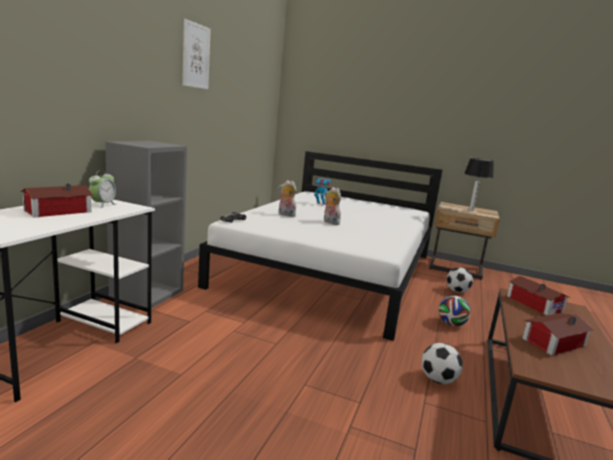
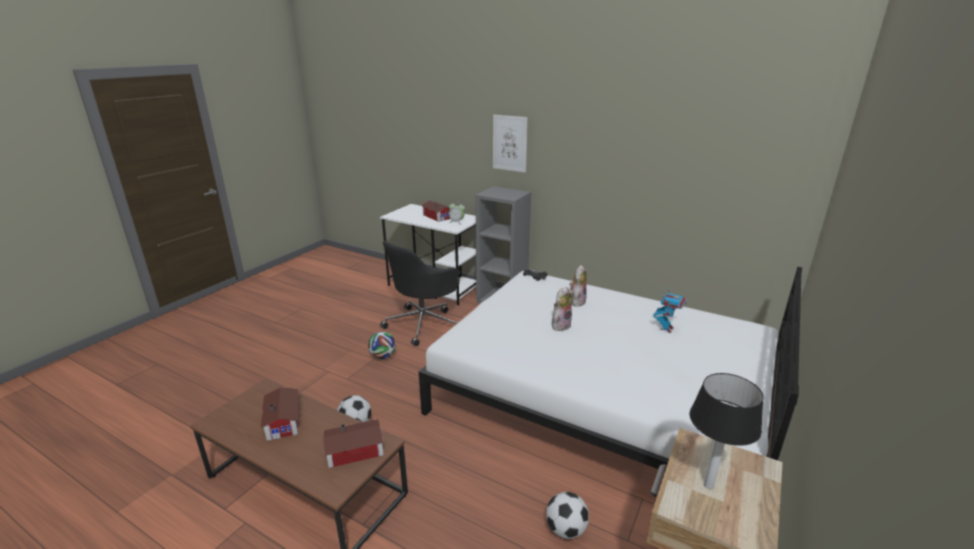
camera: 100 degrees right, 10 degrees up
picture [182,19,211,89] -> picture moved to [493,115,528,172]
football [439,296,471,326] -> football moved to [368,332,396,359]
none -> black office chair [380,241,460,346]

